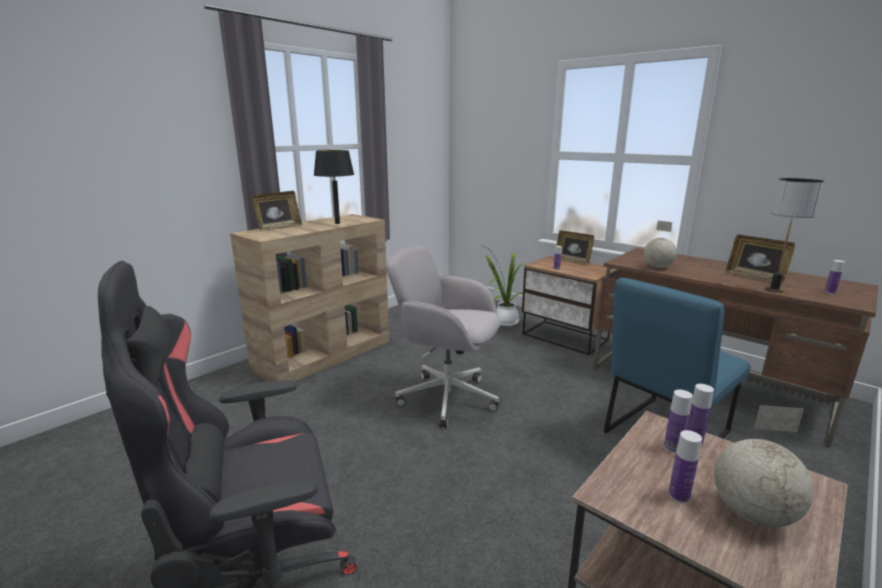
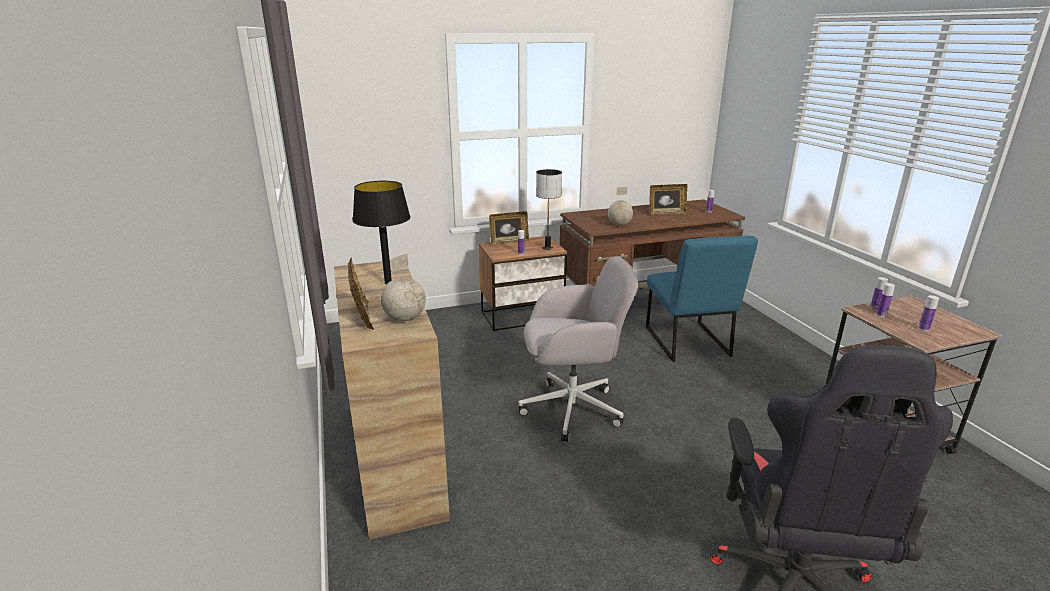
camera: 60 degrees left, 5 degrees up
grey office chair [386,245,501,428] -> grey office chair turned 150 degrees counterclockwise [519,256,638,442]
potted plant [479,245,528,326] -> none
globe [714,405,814,528] -> globe moved to [381,253,426,321]
table lamp [765,178,824,293] -> table lamp moved to [536,169,562,250]

